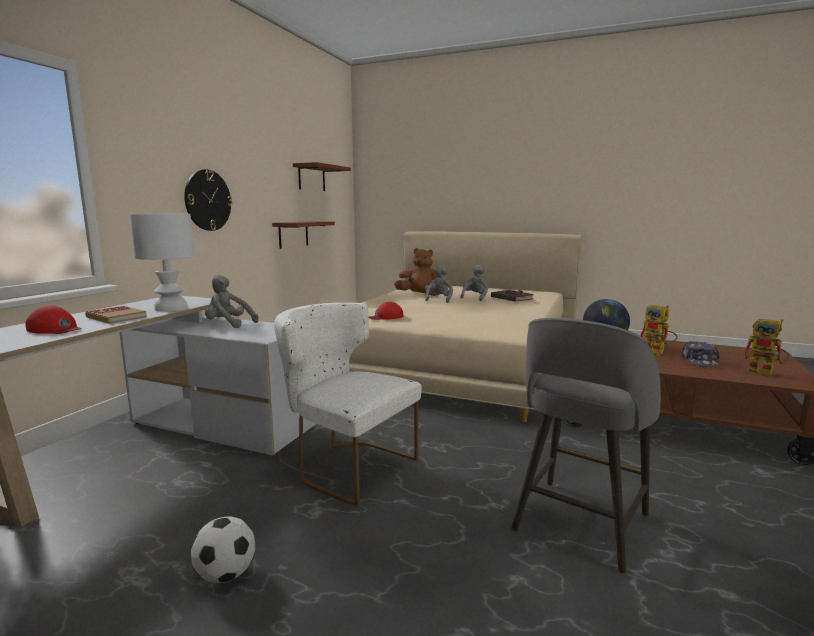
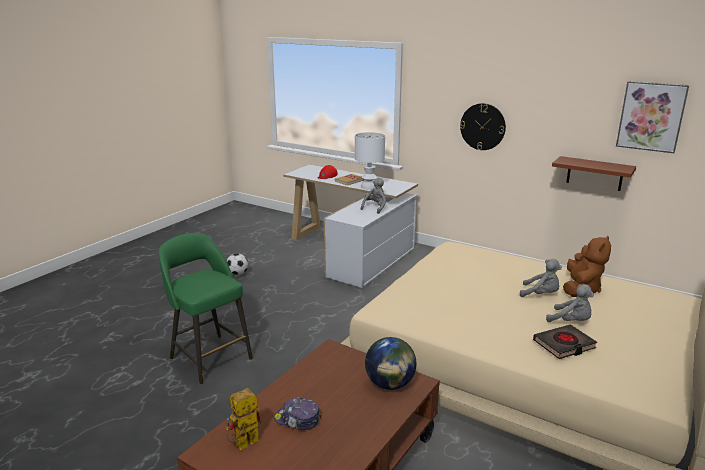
camera: 100 degrees right, 10 degrees up
white chair [274,303,422,507] -> none
brown shelf [293,162,351,191] -> picture [616,81,689,153]
red cap [368,302,403,320] -> none
grey stool [511,318,661,574] -> green stool [158,233,253,384]
toy robot [640,305,678,356] -> none

